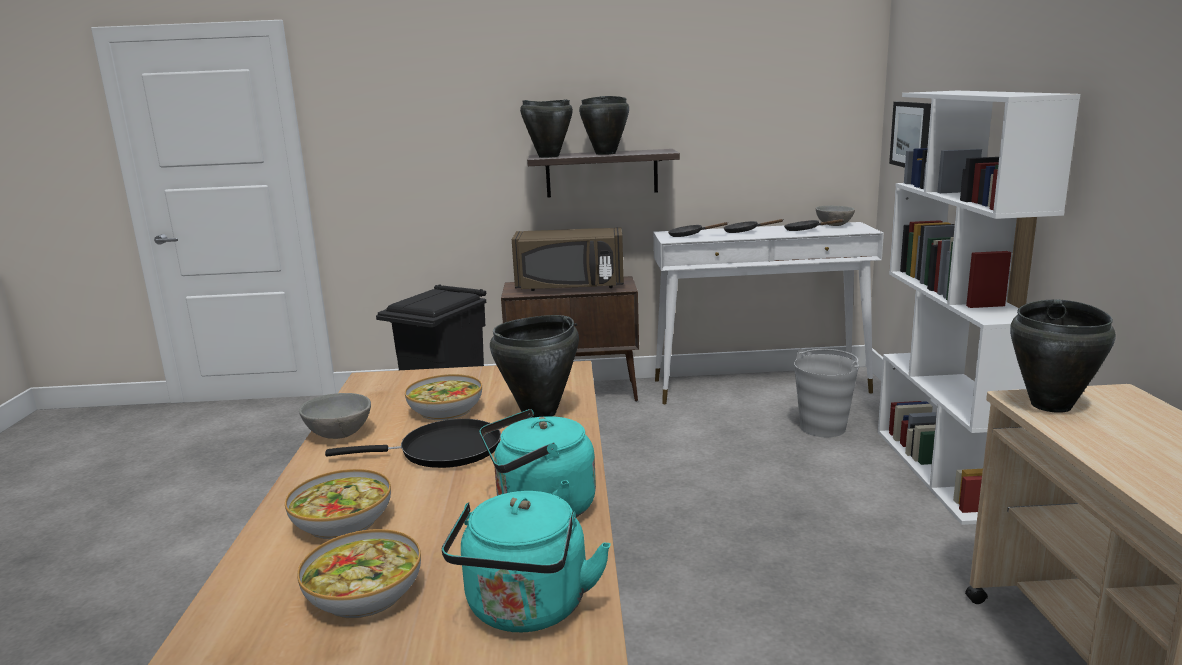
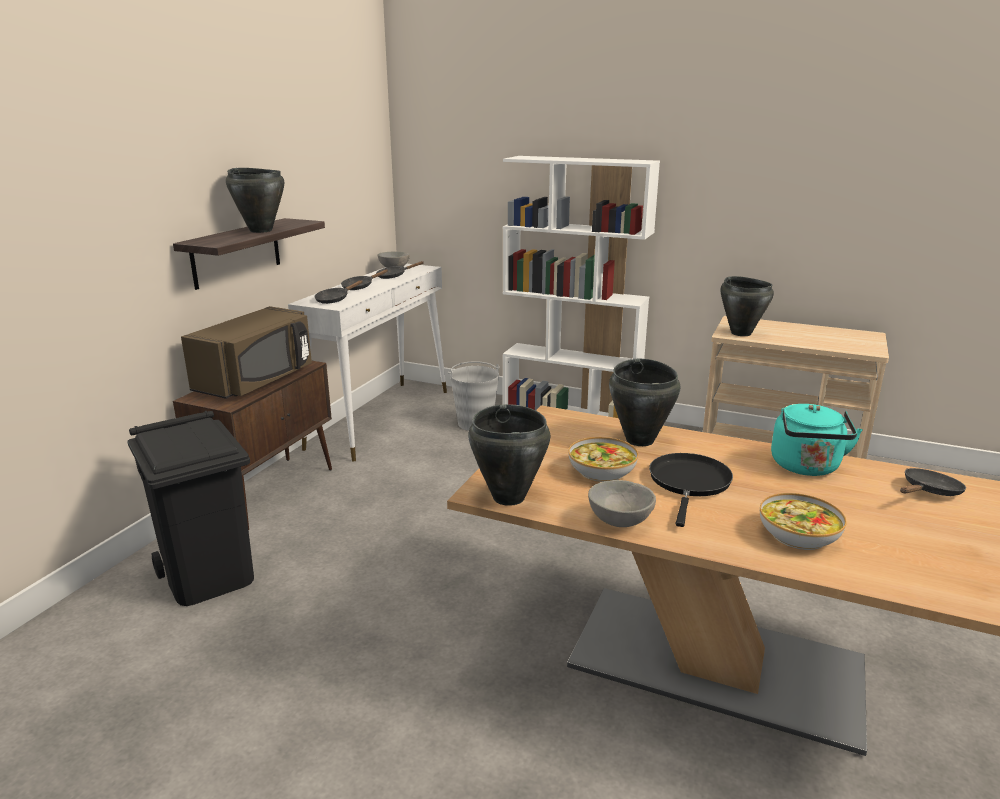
camera: 65 degrees left, 5 degrees up
bowl [297,529,421,618] -> none
turquoise kettle [442,491,611,632] -> black frying pan [900,468,966,496]
black cooking pot [520,100,573,158] -> black cooking pot moved to [468,404,550,506]
picture [889,102,931,168] -> none

